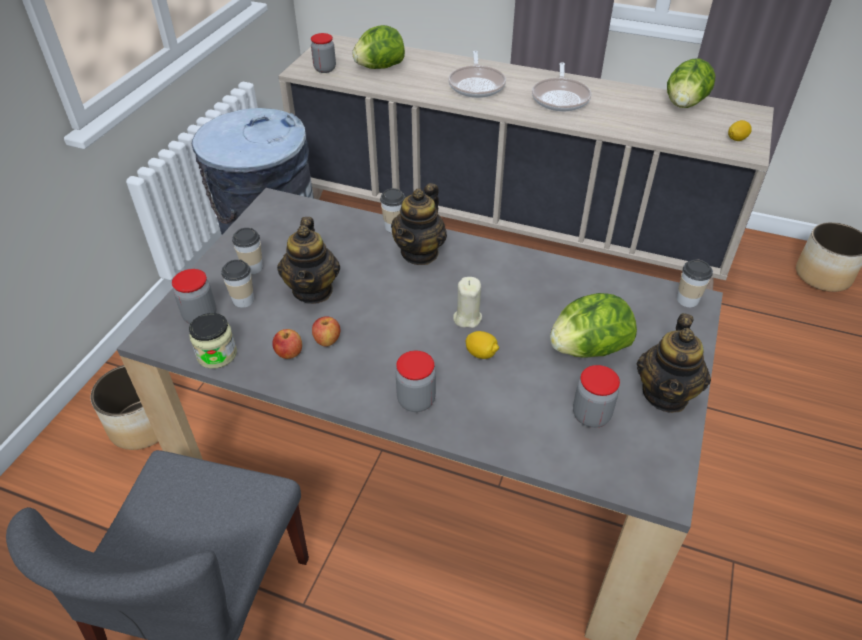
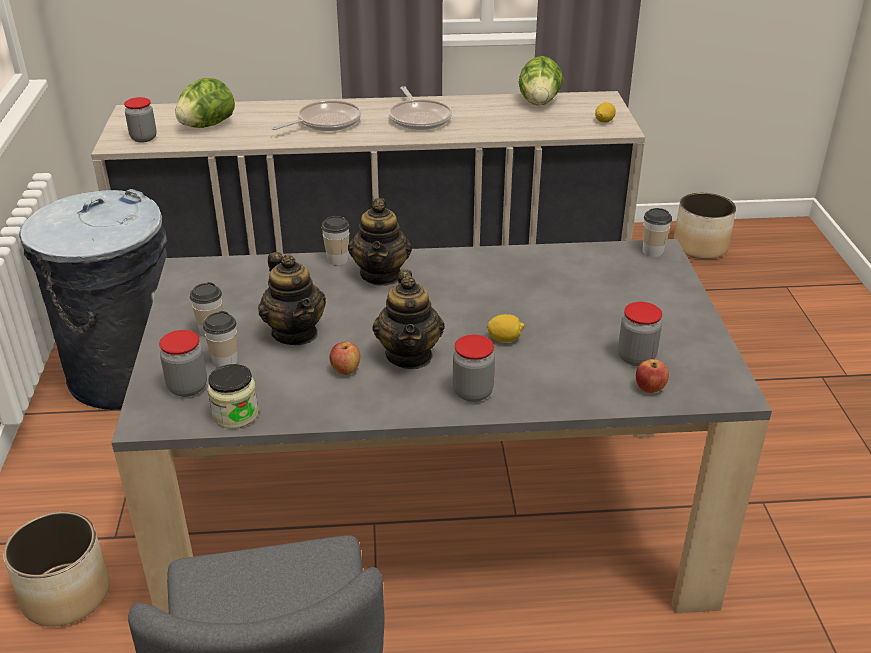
camera: 25 degrees left, 10 degrees down
apple [272,329,302,359] -> apple moved to [636,359,669,393]
frying pan [448,51,506,98] -> frying pan turned 105 degrees counterclockwise [272,100,362,131]
beige candle [453,277,482,328] -> none
lettuce [550,293,637,357] -> none
teapot [637,313,711,413] -> teapot moved to [372,270,445,369]

